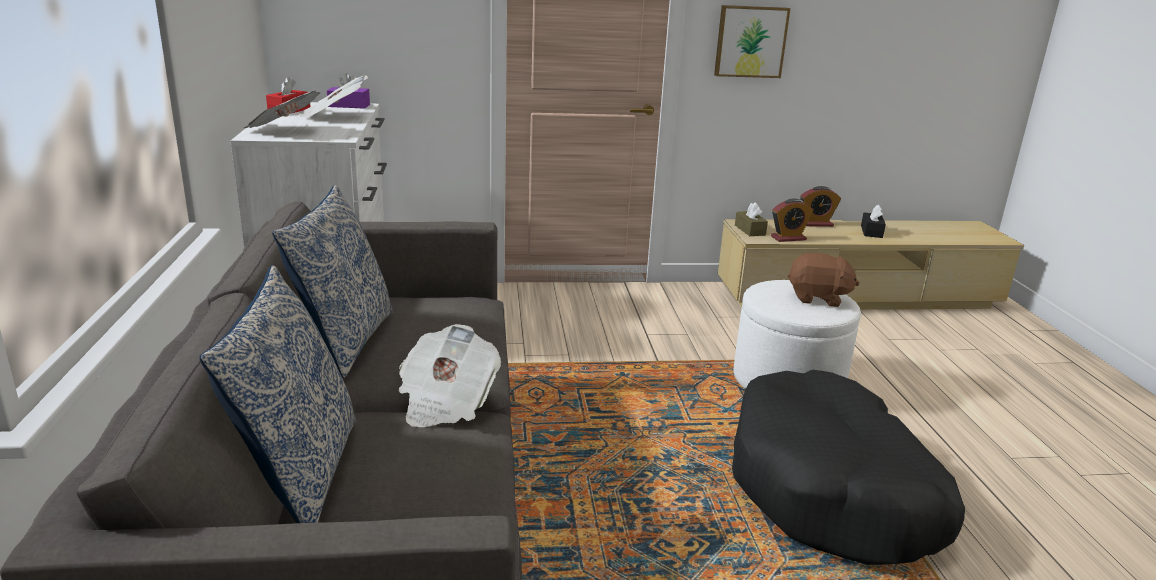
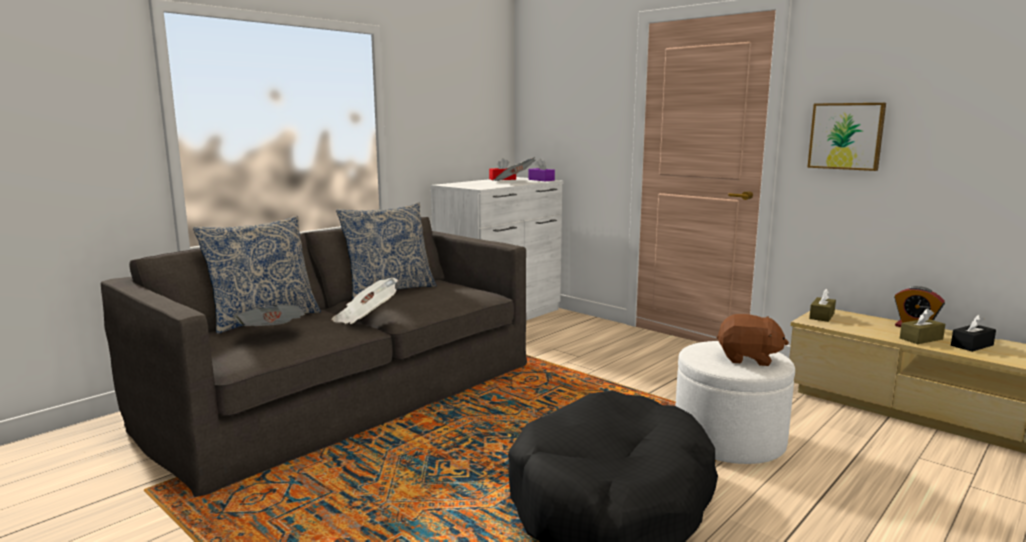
camera: 50 degrees right, 10 degrees down
newspaper [244,90,320,128] -> newspaper moved to [233,304,306,326]
alarm clock [771,198,813,242] -> none
brown plush toy [788,253,860,307] -> brown plush toy turned 45 degrees counterclockwise [717,314,789,366]
none -> brown tissue box [900,308,945,344]

